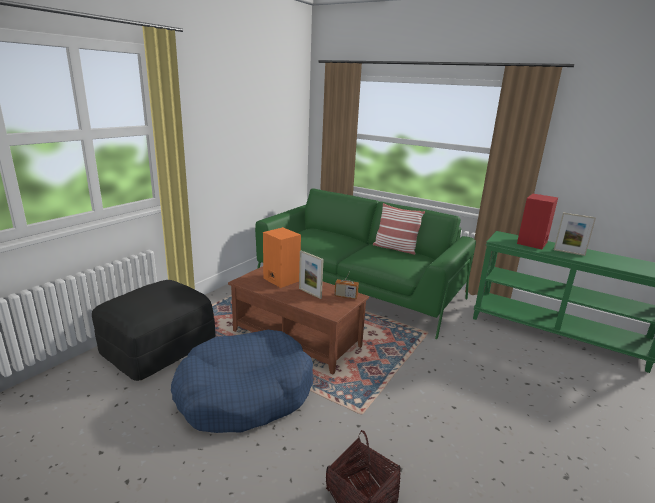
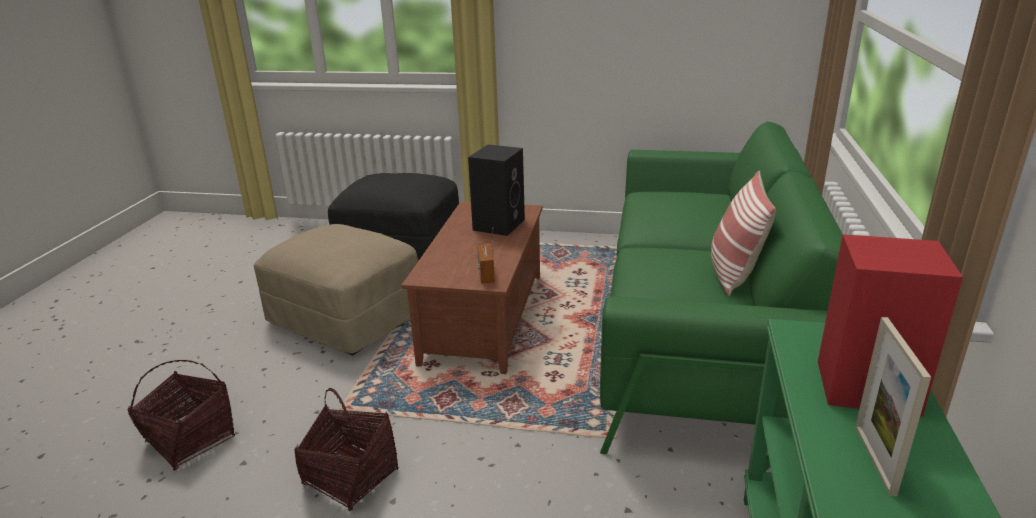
camera: 70 degrees right, 5 degrees up
blue dog bed [171,330,313,433] -> beige ottoman [254,224,418,356]
orange speaker [263,227,301,288] -> black speaker [468,144,525,236]
picture frame [299,250,323,299] -> none
none -> basket [295,388,398,511]

